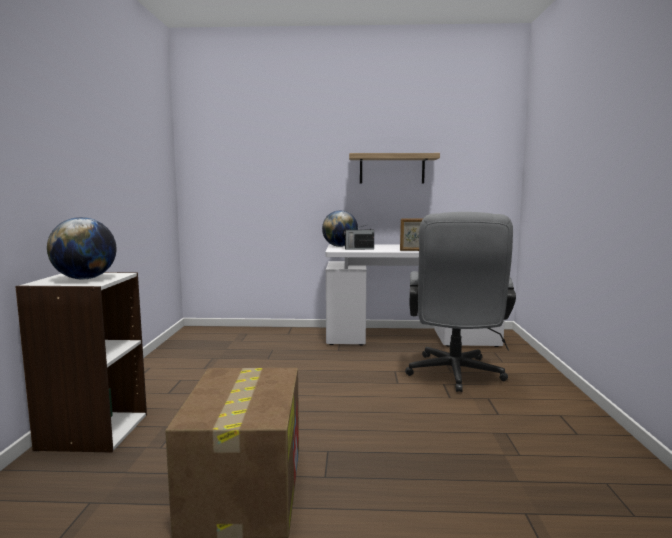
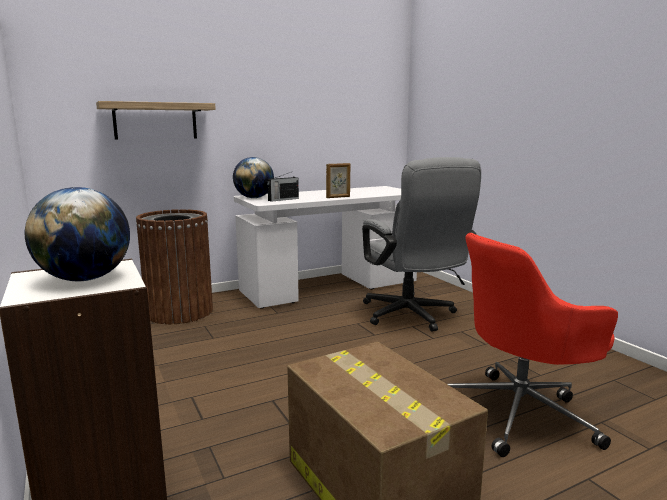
camera: 30 degrees left, 5 degrees up
shelf [349,153,440,184] -> shelf moved to [96,101,216,139]
none -> brown trash can [136,209,213,324]
none -> red office chair [447,233,618,457]

